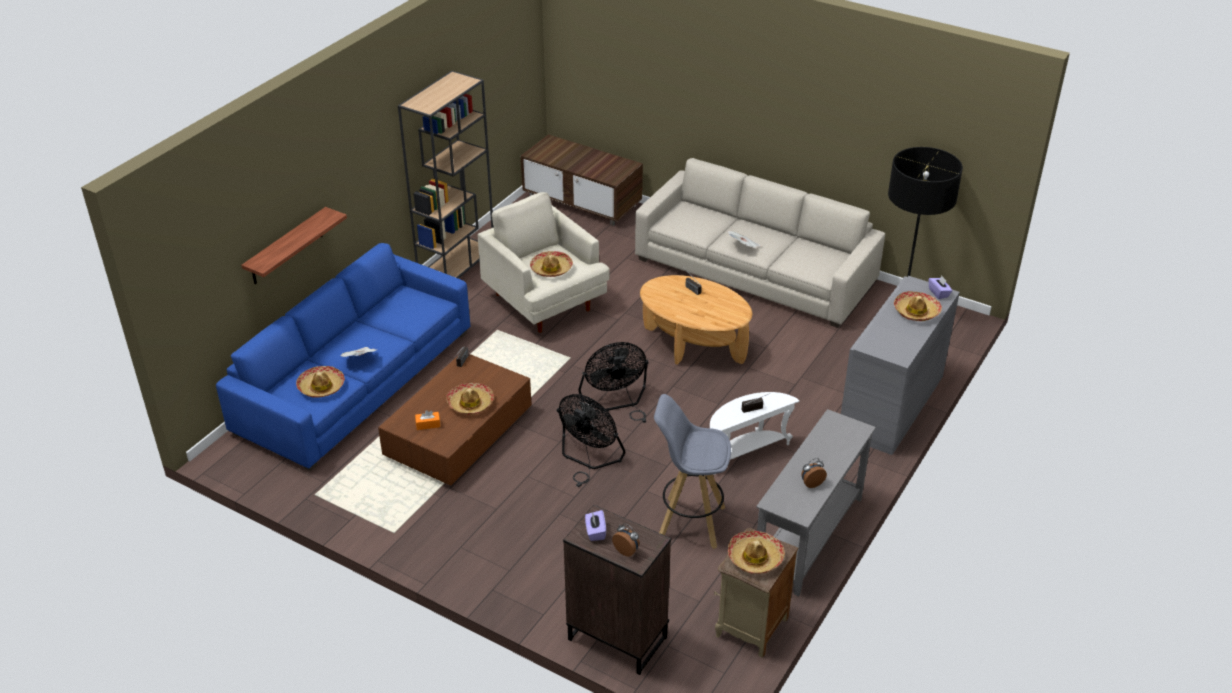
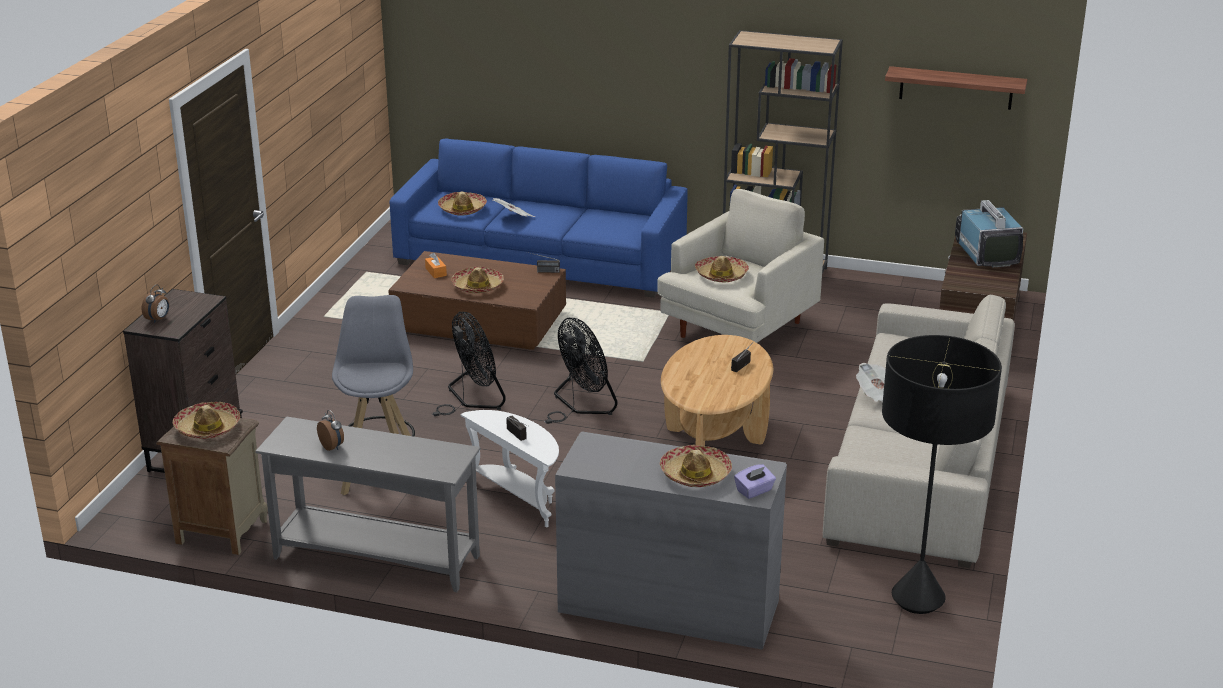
camera: 75 degrees right, 10 degrees down
shelf [241,207,347,284] -> shelf moved to [885,66,1027,110]
black fan [556,394,625,487] -> black fan turned 45 degrees counterclockwise [432,312,506,416]
purple tissue box [585,510,606,541] -> none
none -> television [955,200,1023,268]

